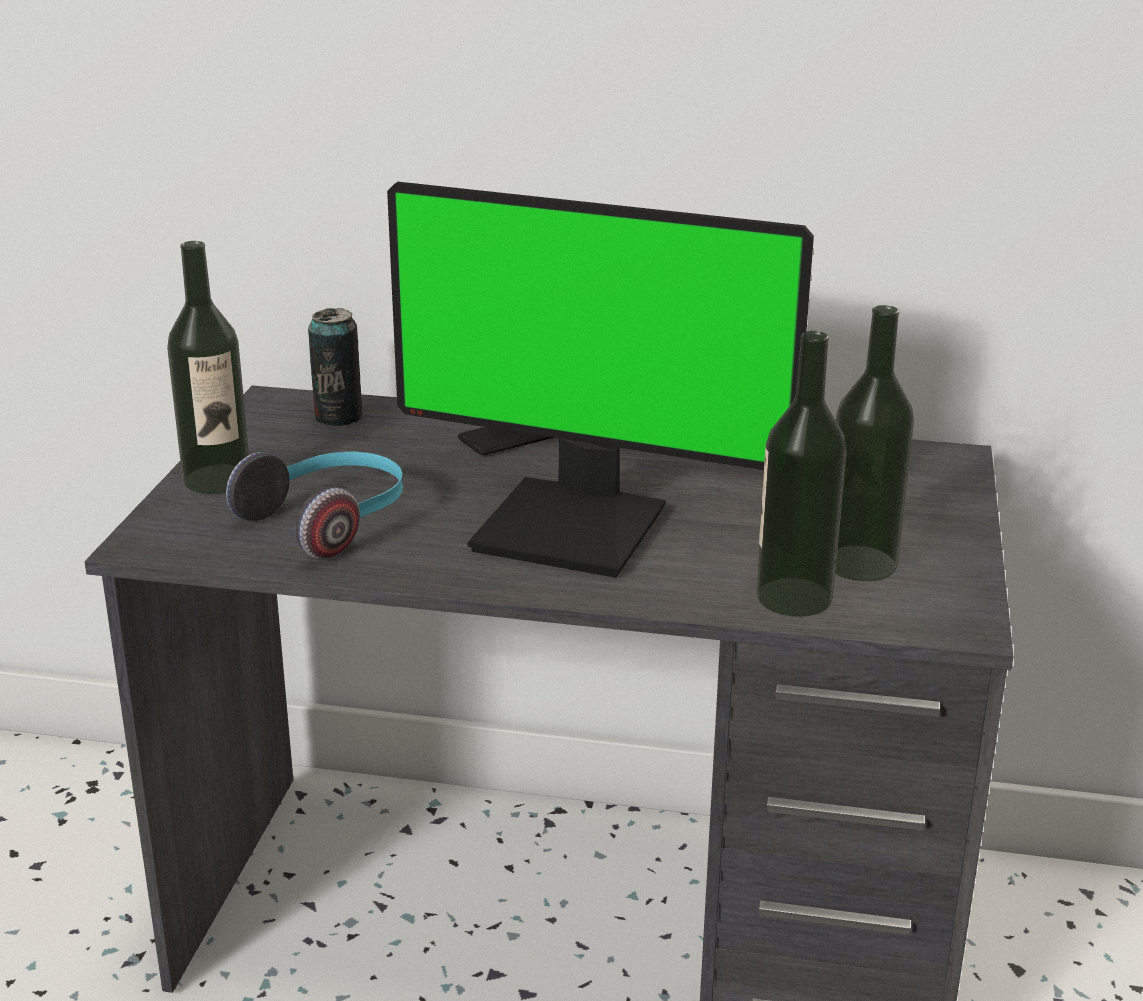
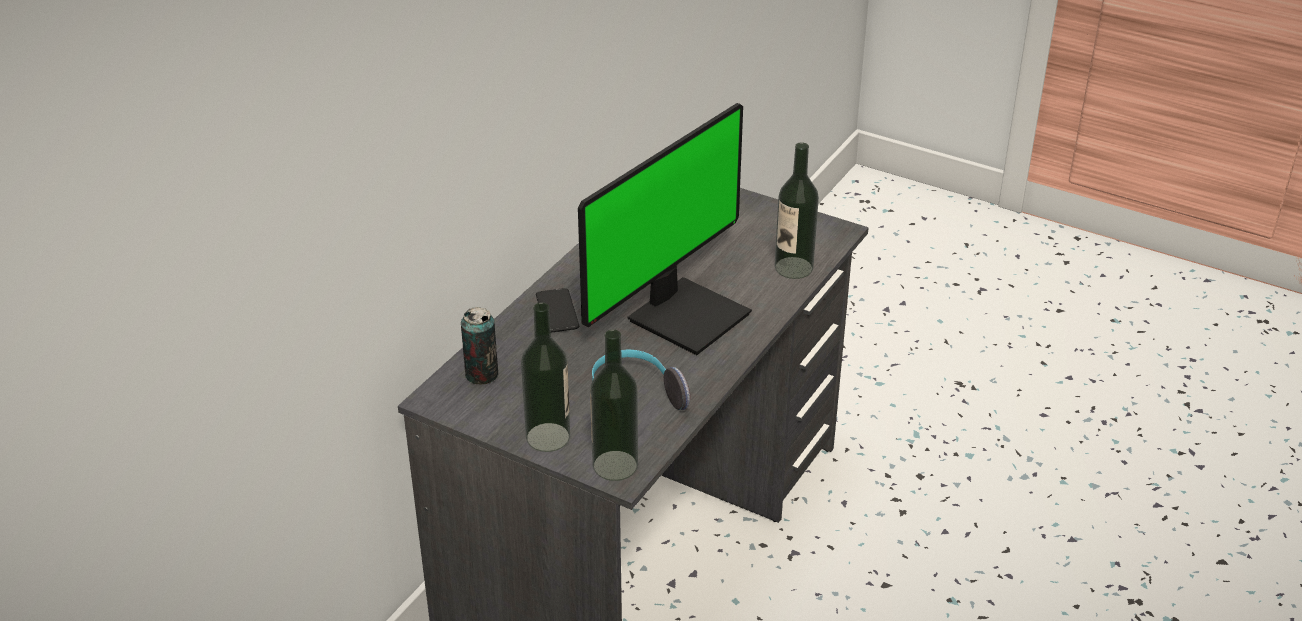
camera: 70 degrees left, 10 degrees up
bottle [835,305,914,581] -> bottle moved to [590,329,638,481]

